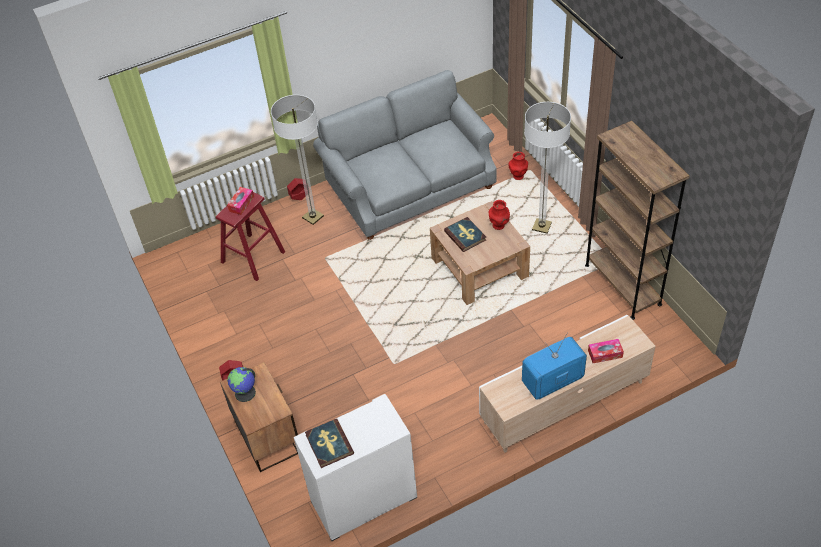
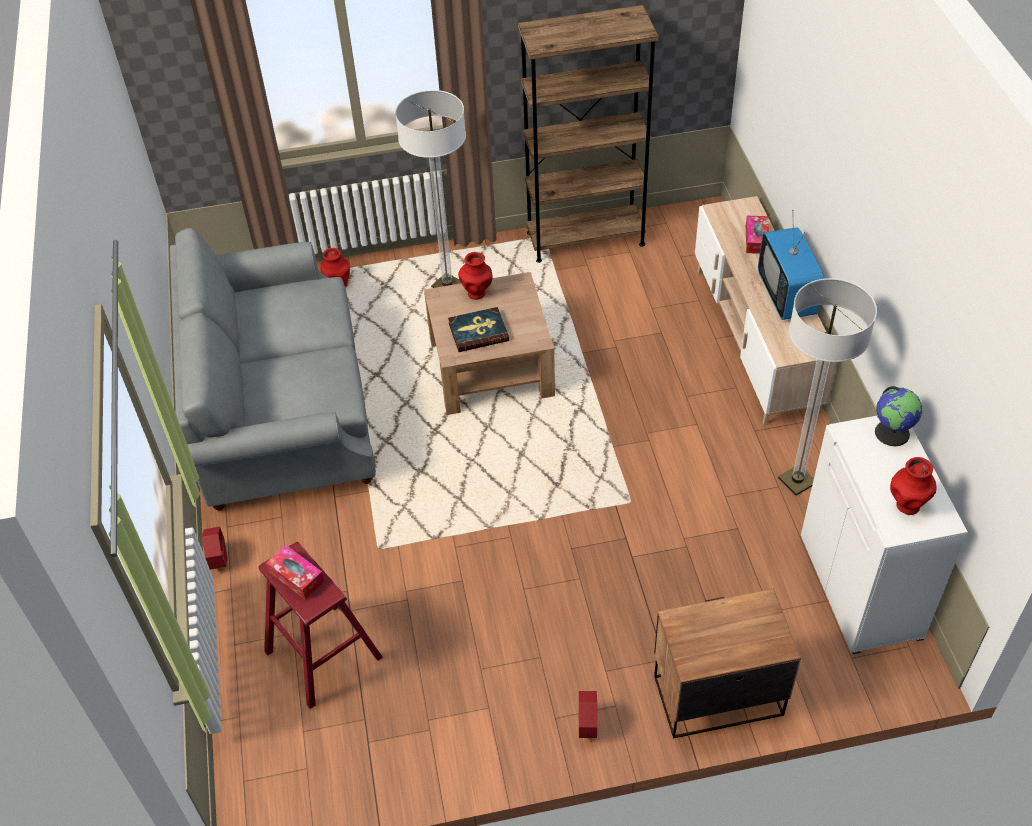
camera: 75 degrees left, 0 degrees up
globe [227,367,256,402] -> globe moved to [875,386,923,447]
floor lamp [271,95,324,225] -> floor lamp moved to [778,278,877,496]
book [305,419,354,468] -> red vase [890,457,936,515]

